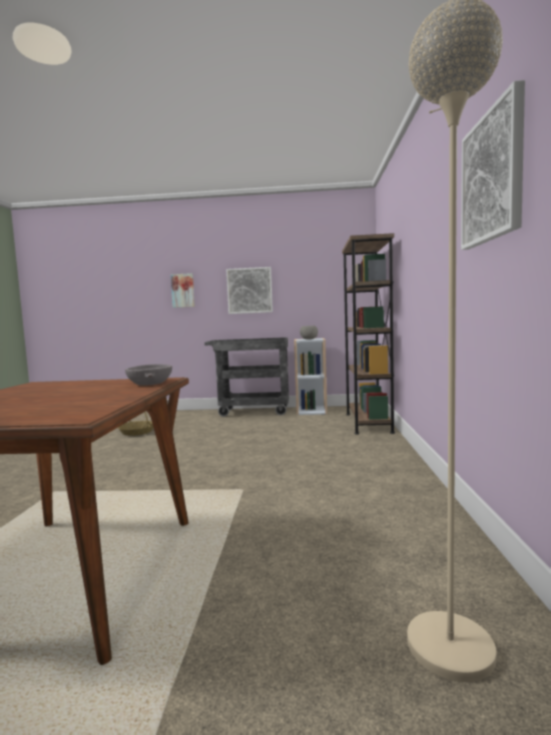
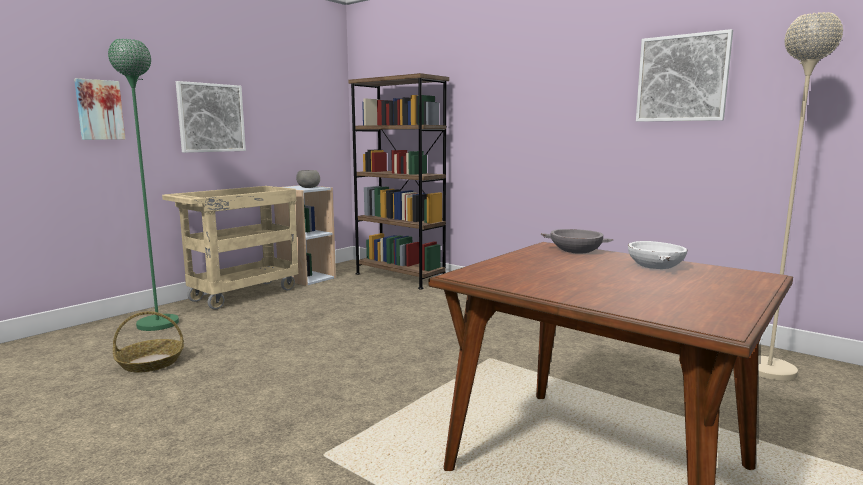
camera: 55 degrees left, 5 degrees up
black cart [204,337,289,417] -> beige cart [162,186,298,309]
none -> green floor lamp [108,39,179,331]
none -> white bowl [628,241,687,269]

